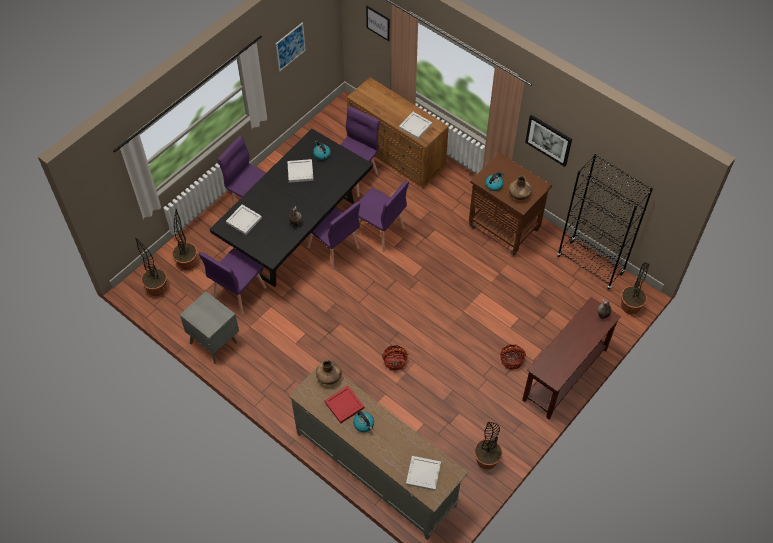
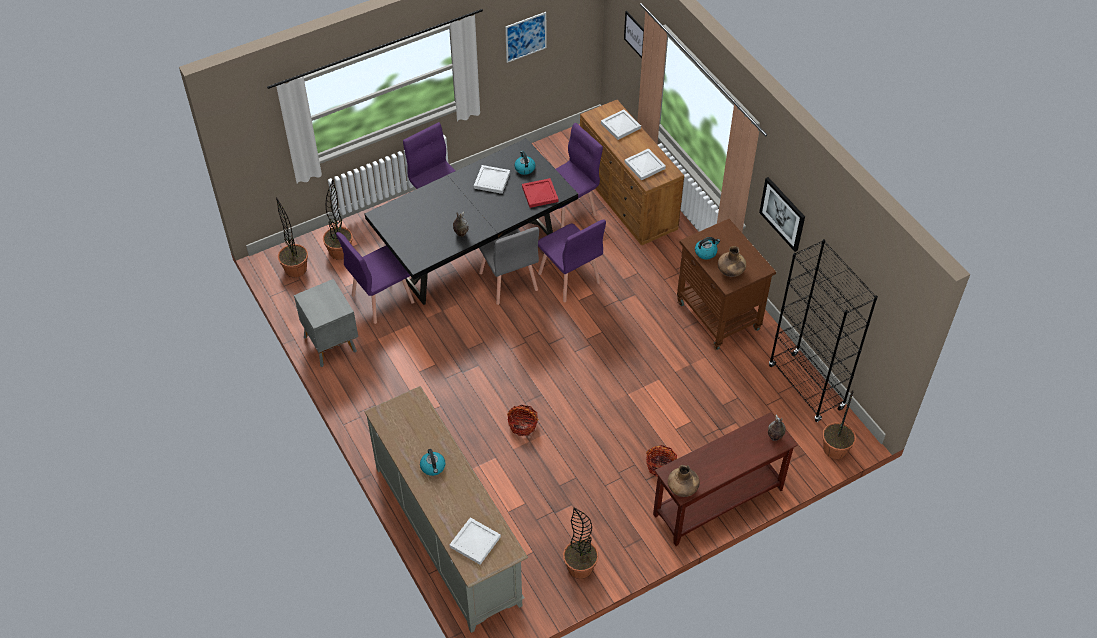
camera: 20 degrees right, 5 degrees down
white tray [226,205,262,235] -> white tray moved to [601,110,641,140]
purple chair [307,202,360,269] -> grey chair [479,227,539,305]
brown vase [316,360,342,385] -> brown vase moved to [668,465,700,497]
red tray [324,386,365,423] -> red tray moved to [522,178,559,208]

